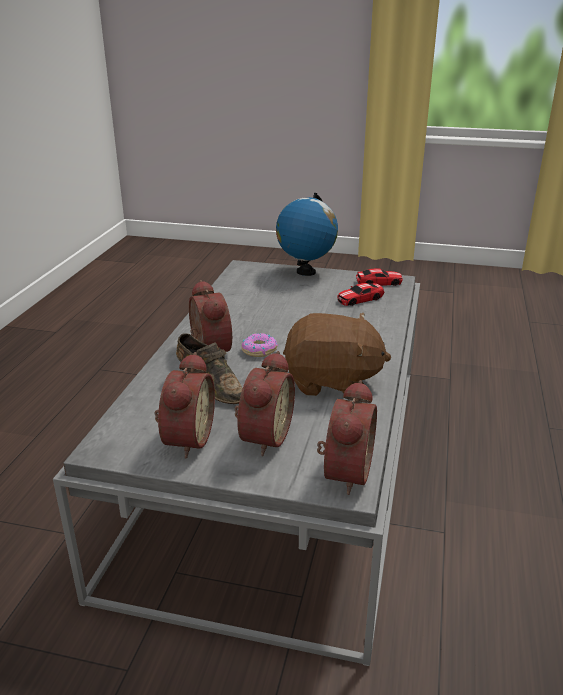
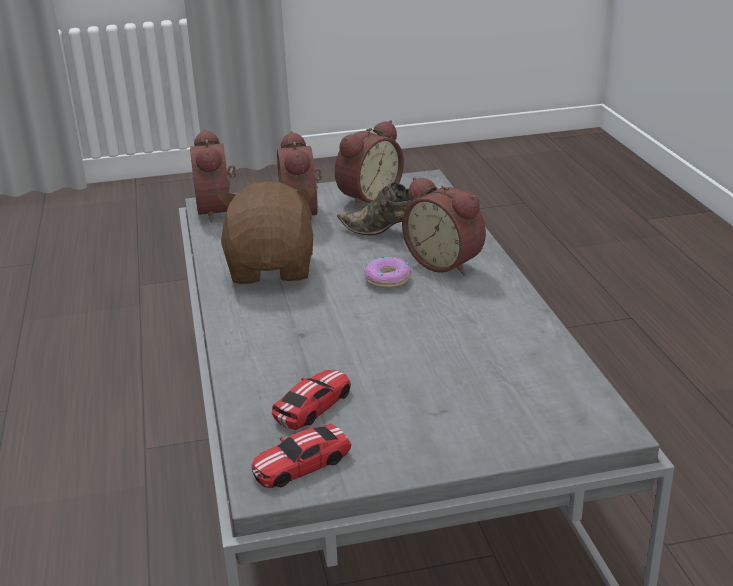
camera: 155 degrees right, 0 degrees up
alarm clock [154,352,215,458] -> alarm clock turned 120 degrees counterclockwise [335,120,404,208]
globe [276,193,338,276] -> none
brown plush toy [283,313,391,396] -> brown plush toy turned 105 degrees clockwise [218,182,315,284]

